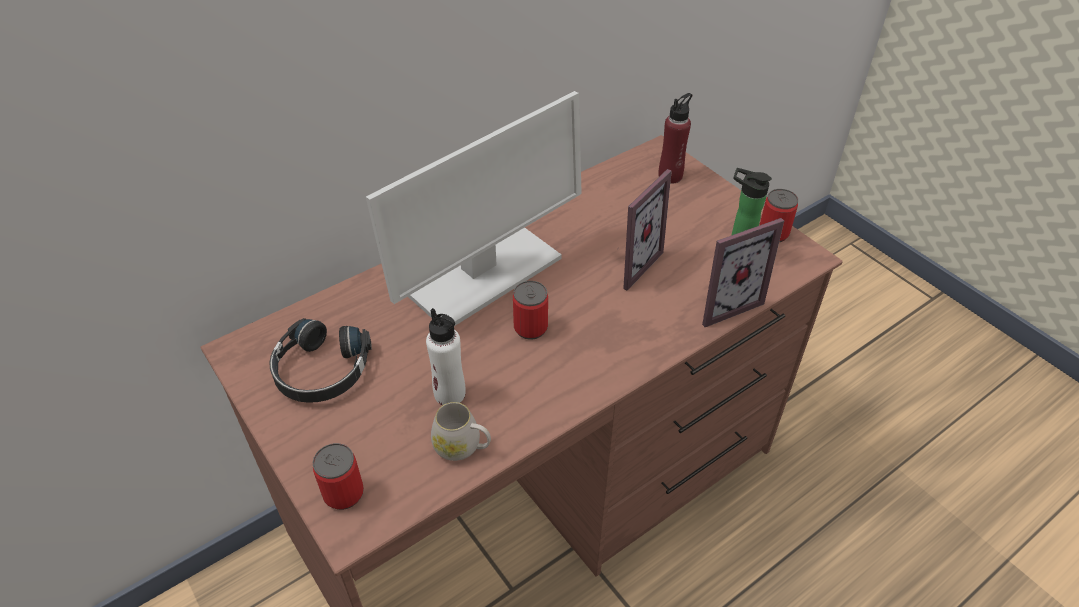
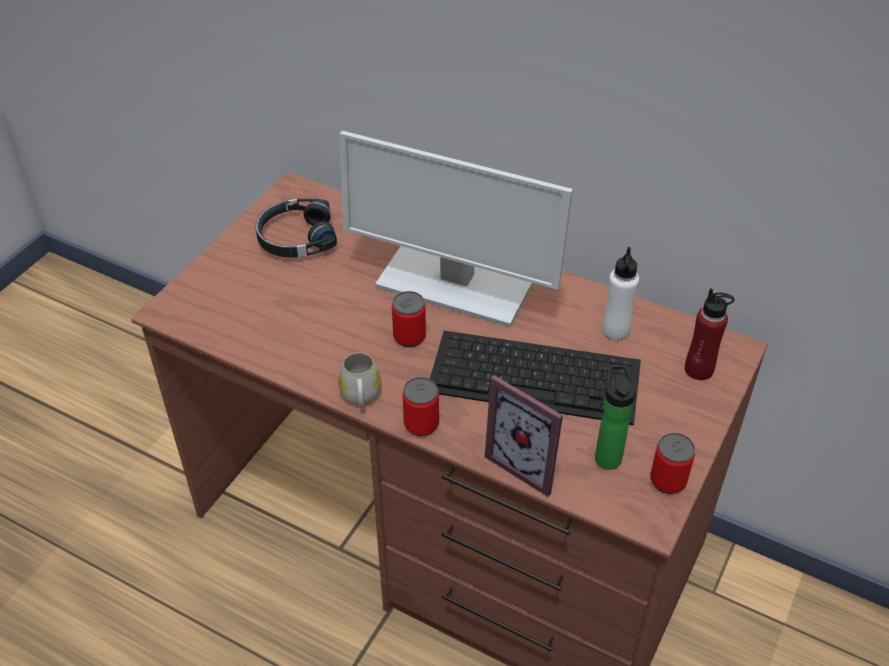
camera: 65 degrees right, 0 degrees up
can [313,443,364,510] -> can moved to [403,377,439,436]
white bottle [426,308,465,405] -> white bottle moved to [602,247,639,341]
white mug [431,402,491,461] -> white mug moved to [338,352,381,407]
picture frame [623,169,672,291] -> keyboard [430,330,641,425]

